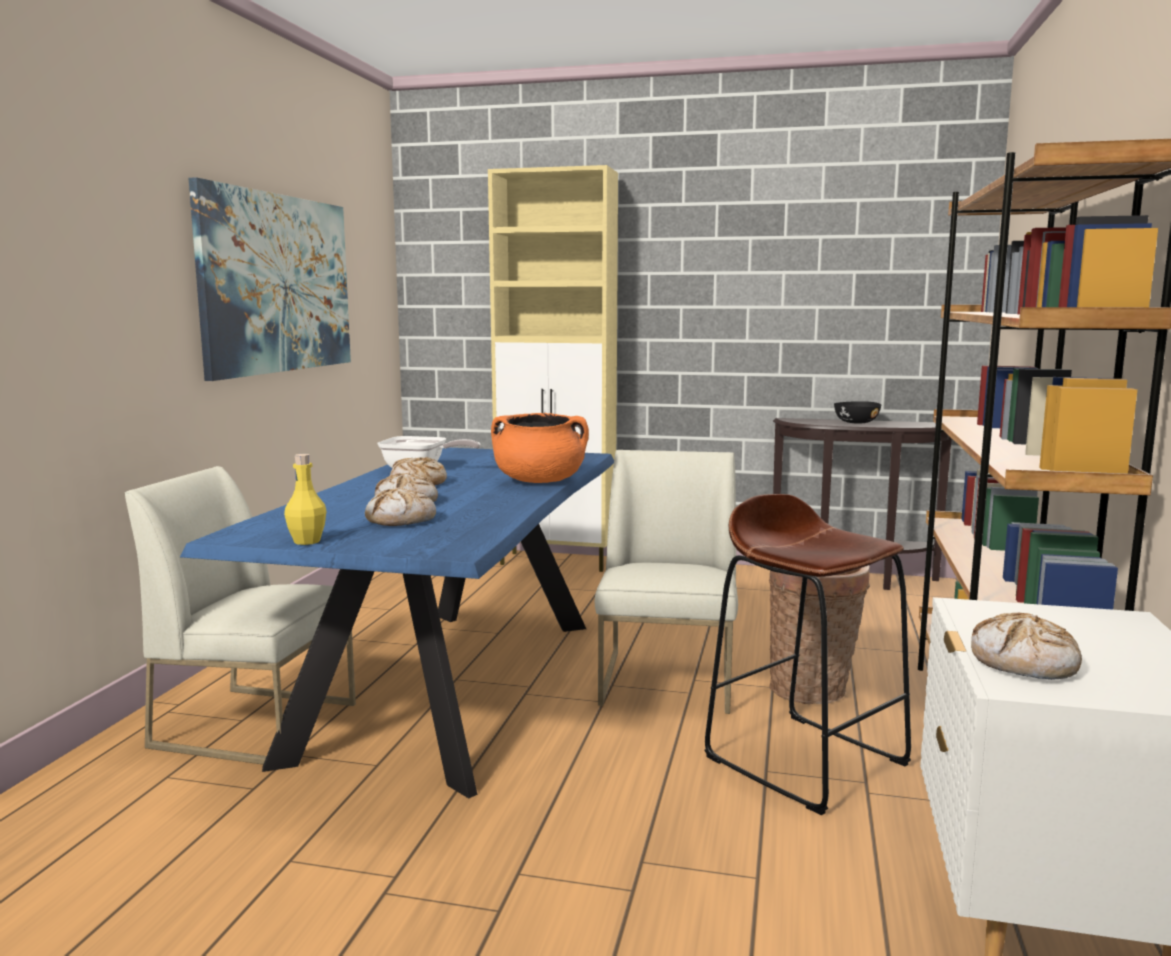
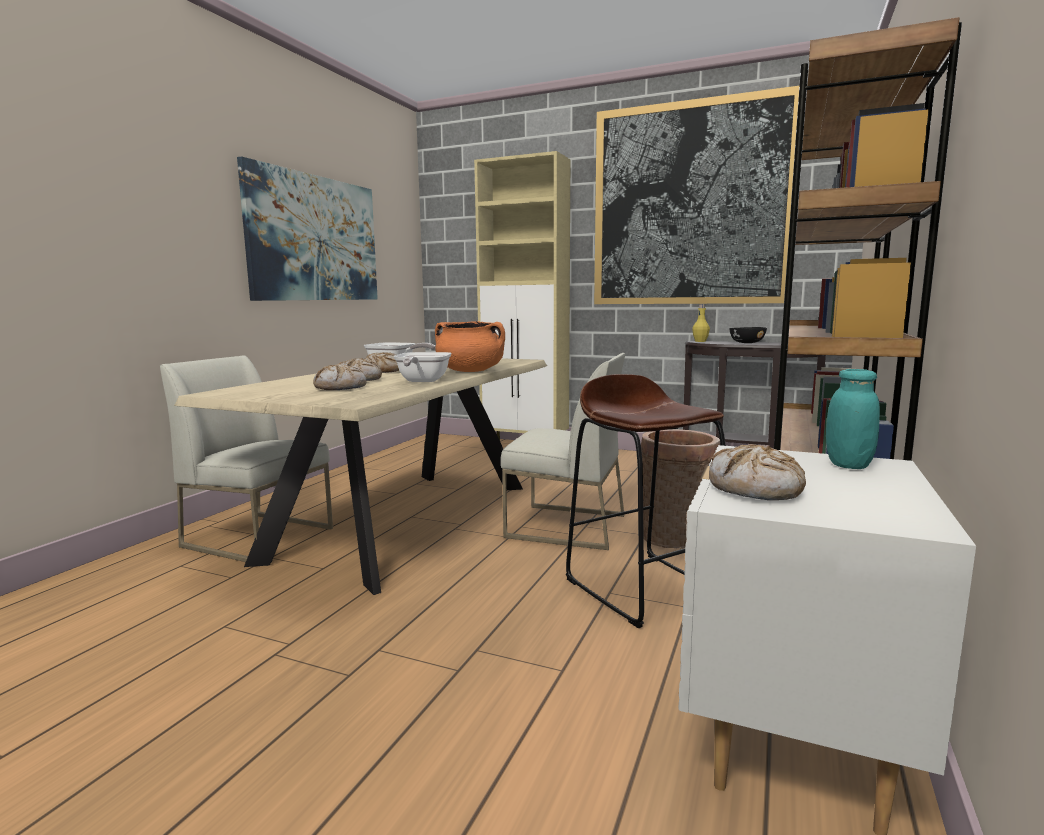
camera: 10 degrees right, 0 degrees up
blue dining table [180,448,614,798] -> beige dining table [174,358,547,595]
yellow bottle [284,454,326,545] -> yellow bottle moved to [692,304,710,342]
white chair [595,450,738,714] -> white chair turned 90 degrees clockwise [501,353,625,550]
none -> frying pan [394,352,452,382]
none -> picture [594,86,799,304]
none -> turquoise jar [826,369,880,469]

